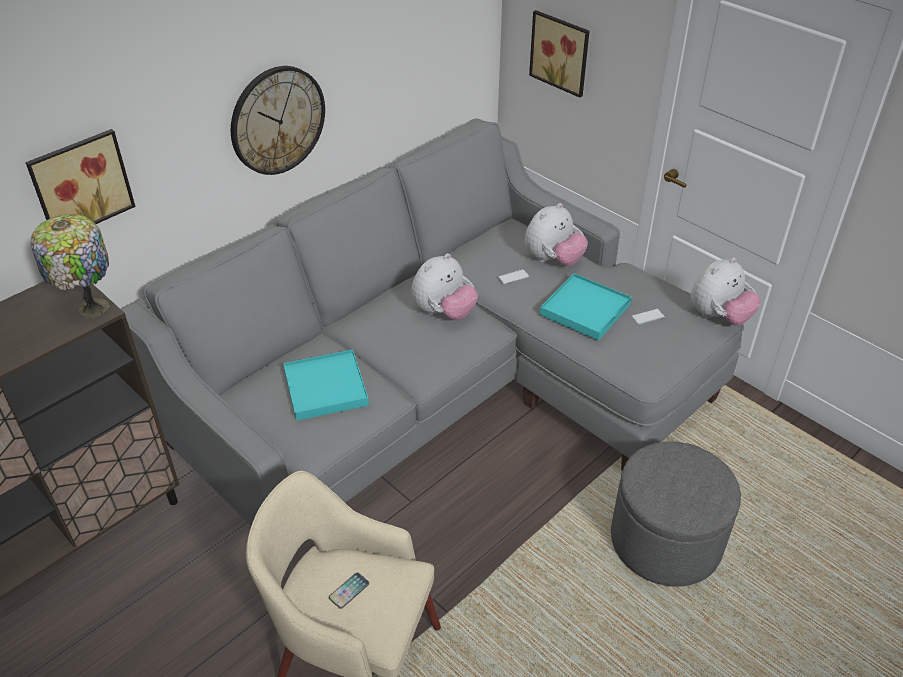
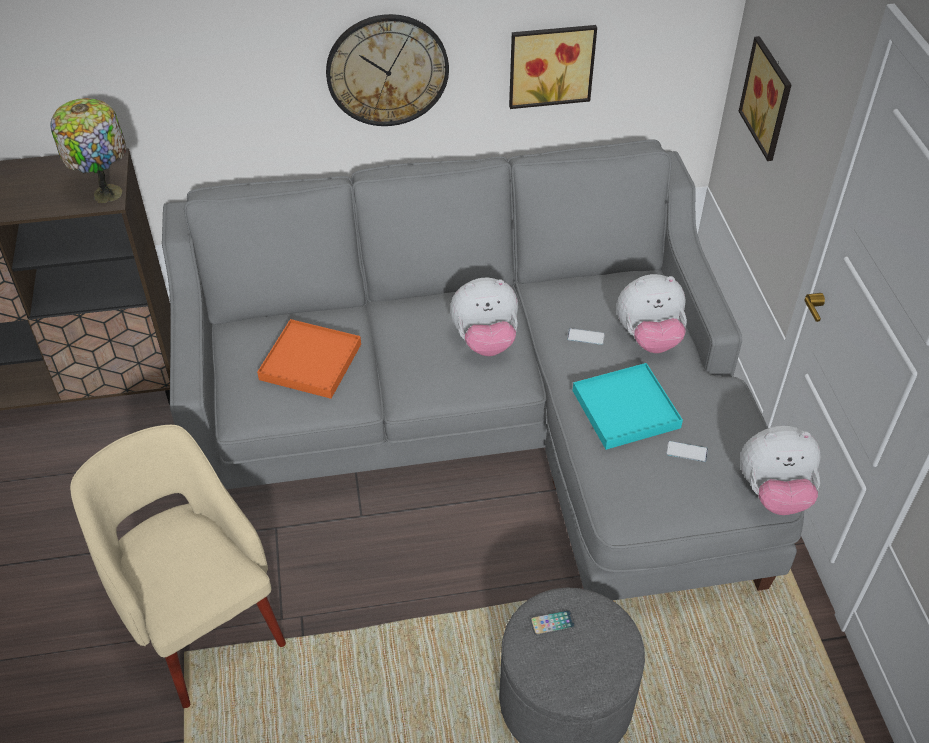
camera: 35 degrees right, 5 degrees up
picture [25,129,136,224] -> picture moved to [509,25,597,109]
turquoise tray [283,349,369,421] -> orange tray [257,319,361,399]
phone [329,573,369,609] -> phone moved to [530,610,575,635]

